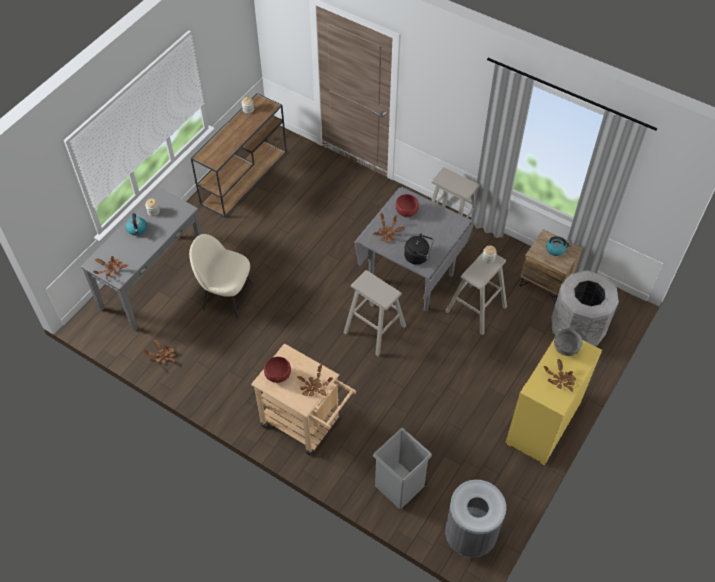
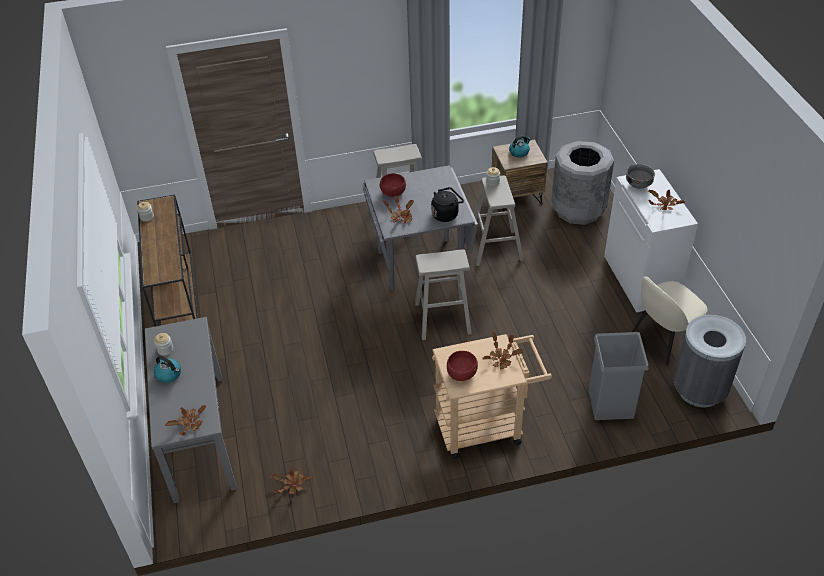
camera: 45 degrees left, 10 degrees down
beige chair [189,234,253,319] -> beige chair moved to [632,276,708,366]
yellow cabinet [506,329,602,466] -> white cabinet [604,169,698,313]

